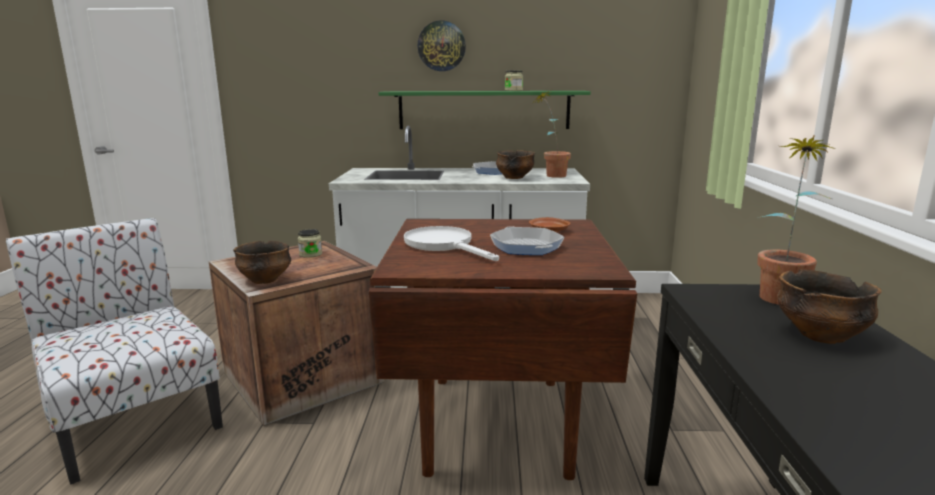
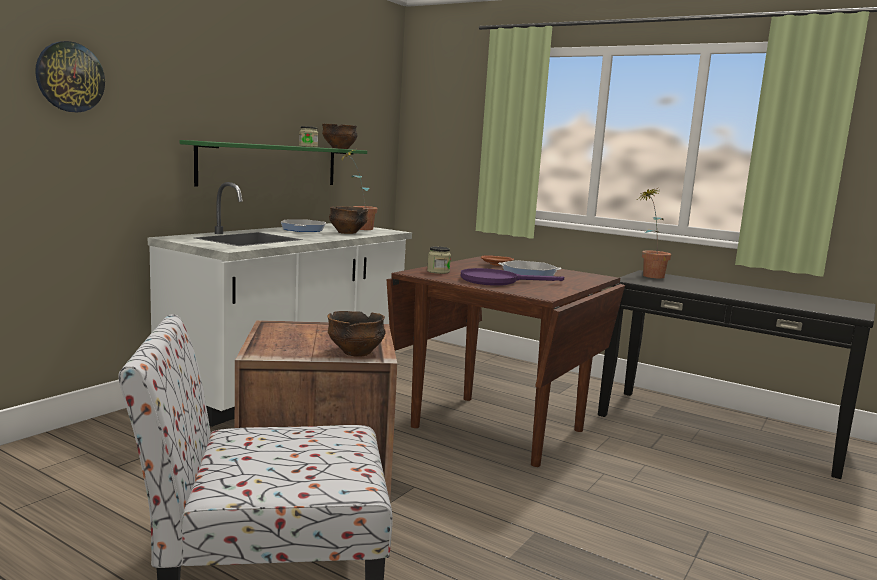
camera: 60 degrees left, 5 degrees down
jar [298,229,322,258] -> jar moved to [427,246,451,274]
white frying pan [404,226,499,261] -> purple frying pan [461,268,564,286]
wall clock [418,21,466,71] -> wall clock moved to [35,41,105,112]
bowl [777,270,882,344] -> bowl moved to [322,124,358,149]

